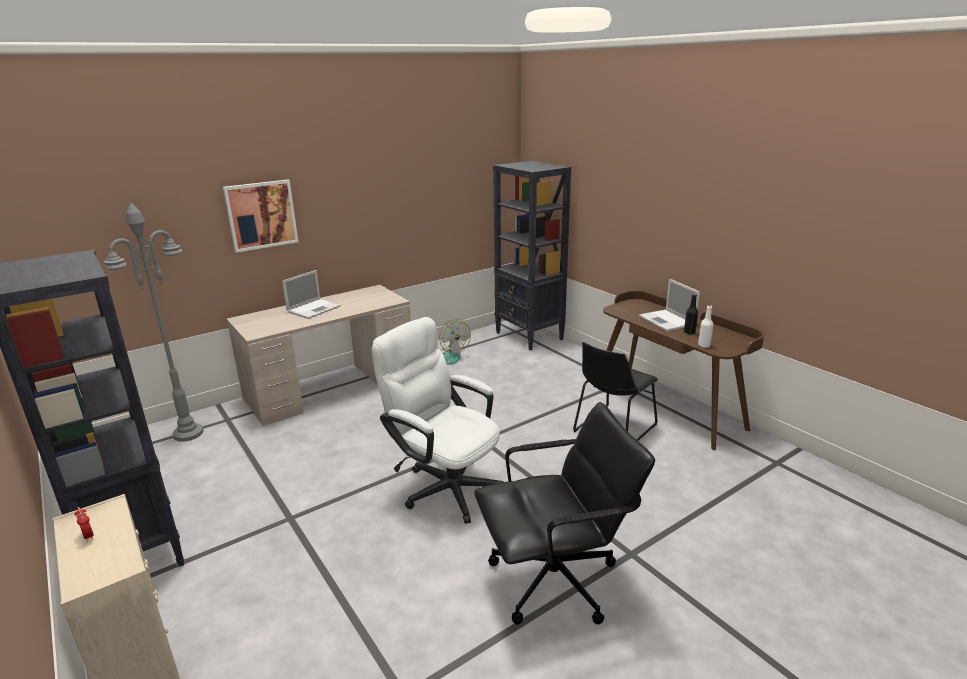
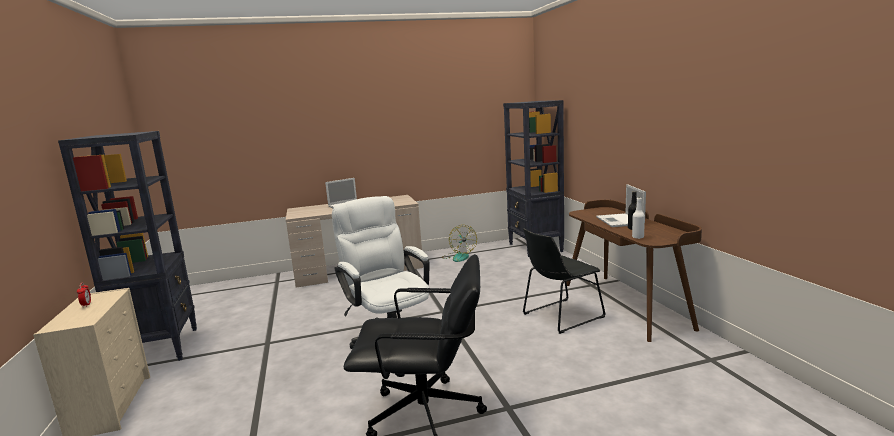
camera: 20 degrees right, 10 degrees down
grey floor lamp [104,202,203,442] -> none
picture [223,180,298,253] -> none

